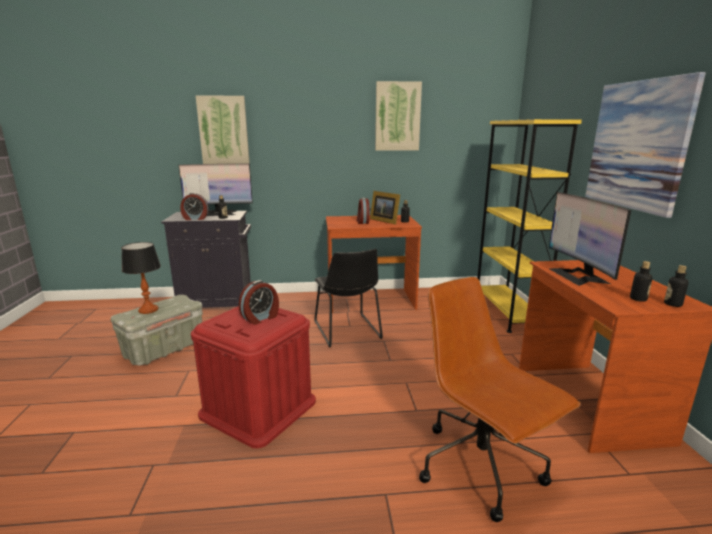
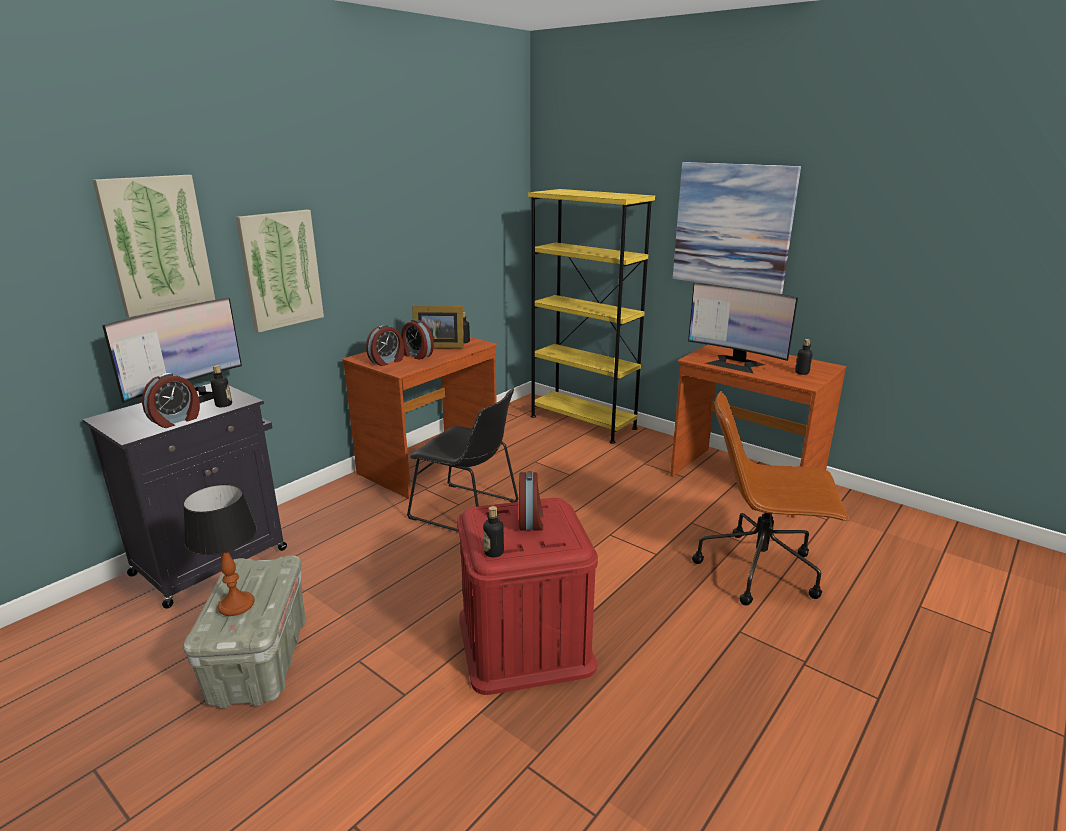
camera: 45 degrees left, 5 degrees up
picture [375,81,422,151] -> picture moved to [236,210,324,333]
bottle [664,265,689,307] -> bottle moved to [483,506,504,557]
none -> alarm clock [366,325,404,366]

